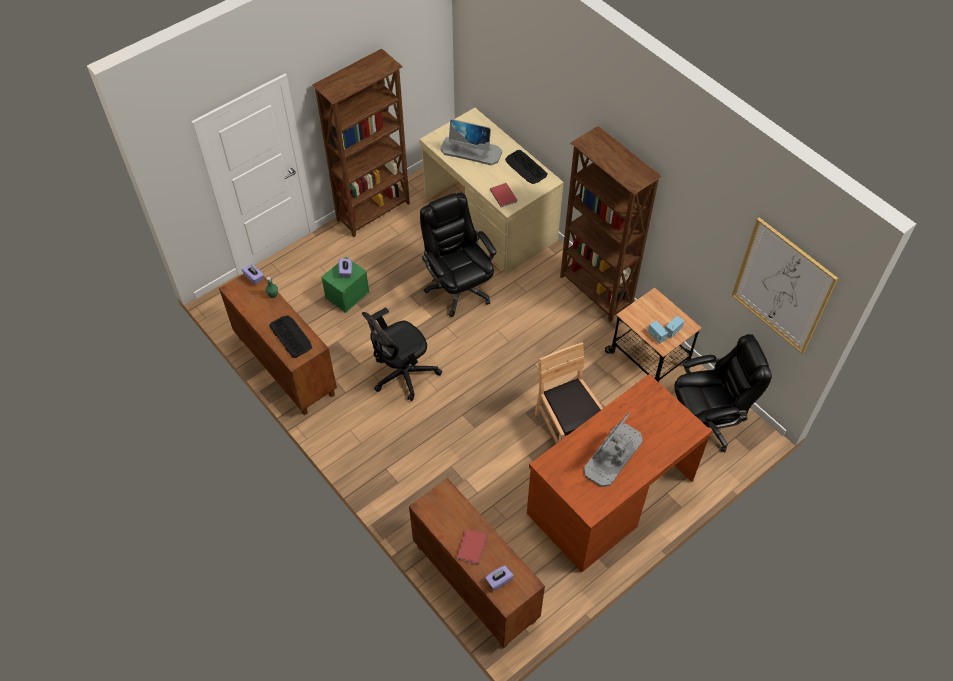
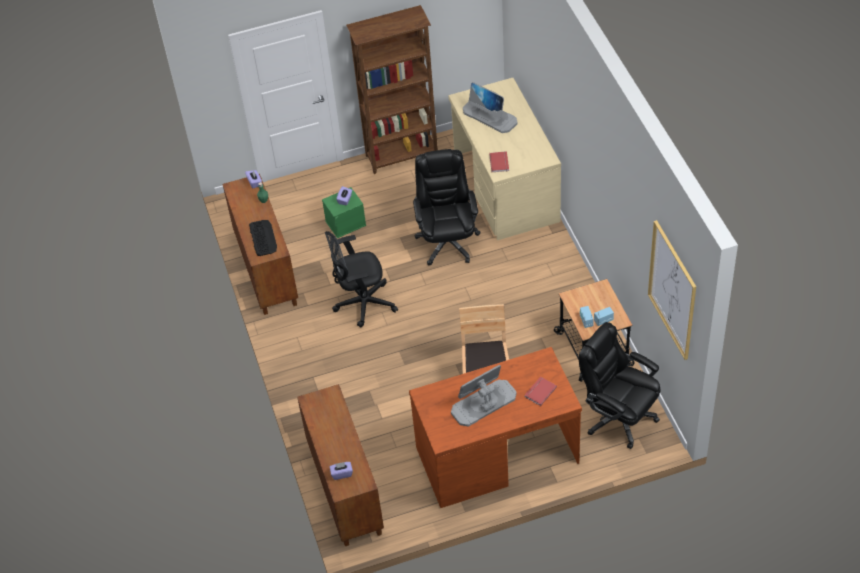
camera: 25 degrees right, 5 degrees down
red book [456,529,488,565] -> red book moved to [524,377,557,406]
keyboard [505,150,548,184] -> none
brown bookcase [560,126,662,322] -> none
black office chair [674,334,772,452] -> black office chair turned 150 degrees counterclockwise [579,322,661,449]

